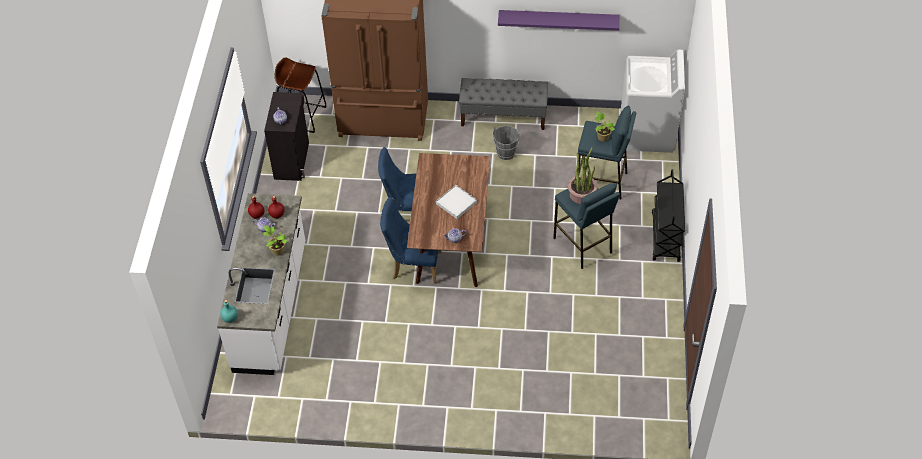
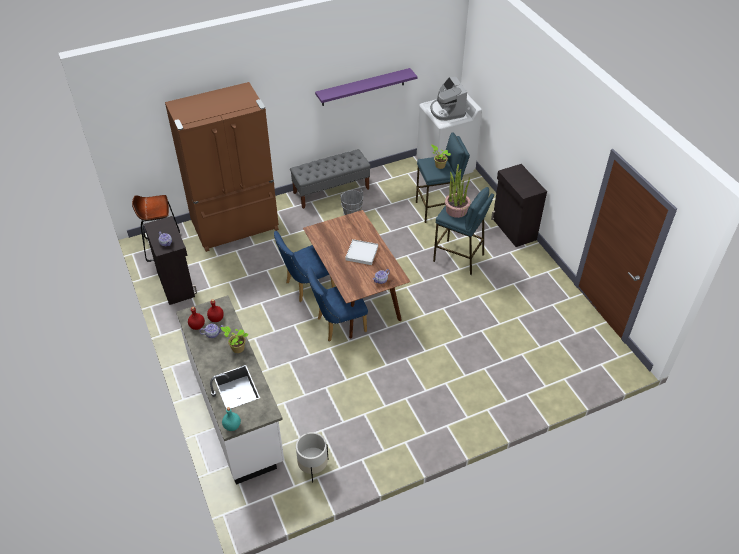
camera: 30 degrees left, 5 degrees down
black cart [652,169,685,262] -> black cabinet [491,164,547,247]
none -> white planter [296,432,328,482]
none -> coffee machine [430,77,467,121]

